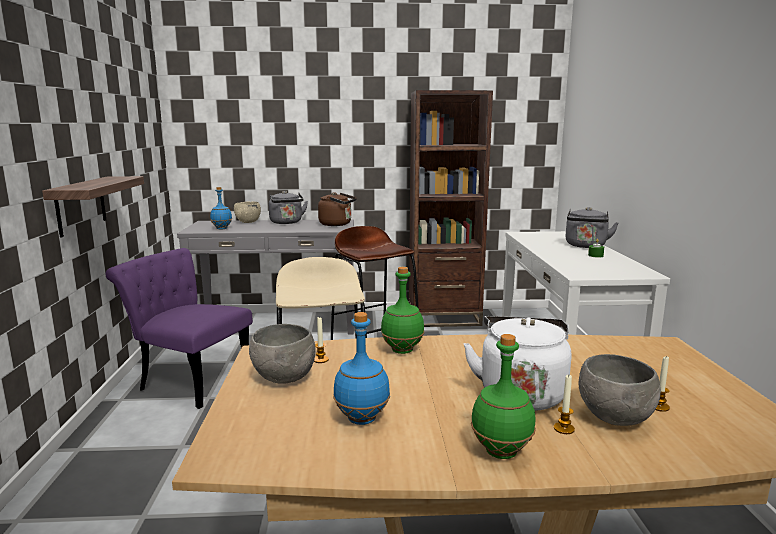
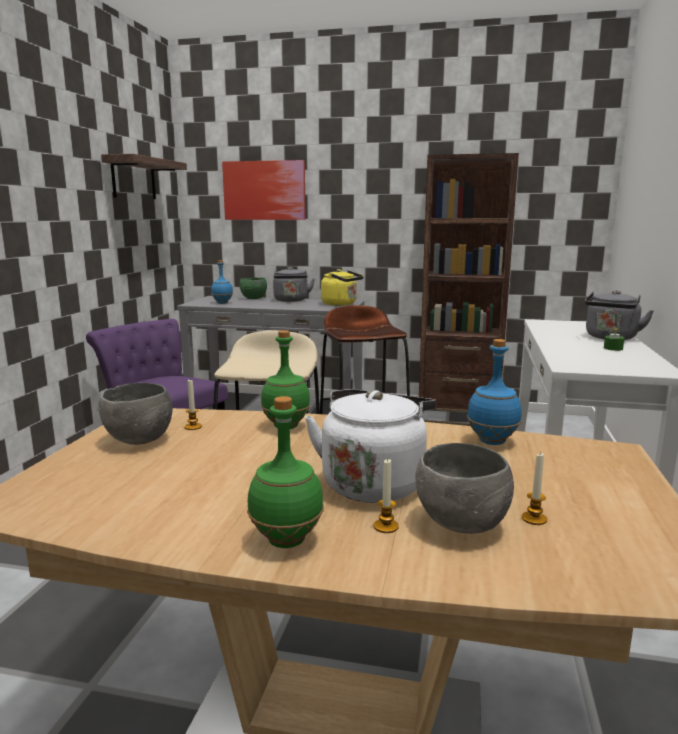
camera: 15 degrees right, 0 degrees up
shelf [42,176,144,238] -> shelf moved to [101,154,187,199]
beige bowl [234,202,261,223] -> green bowl [239,277,267,299]
brown kettle [318,192,357,226] -> yellow kettle [321,269,364,306]
blue bottle [333,312,390,425] -> blue bottle moved to [467,339,522,445]
none -> picture [222,160,306,220]

